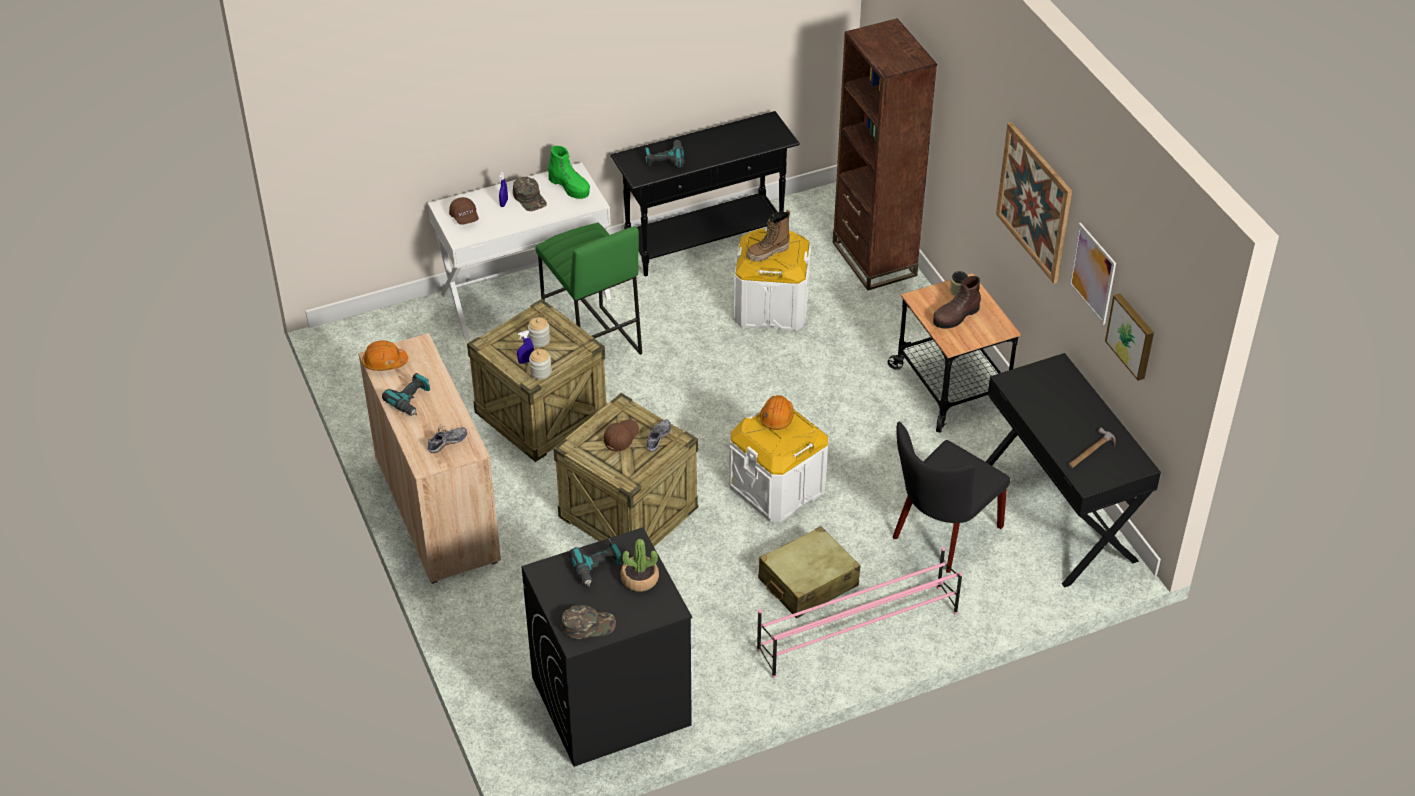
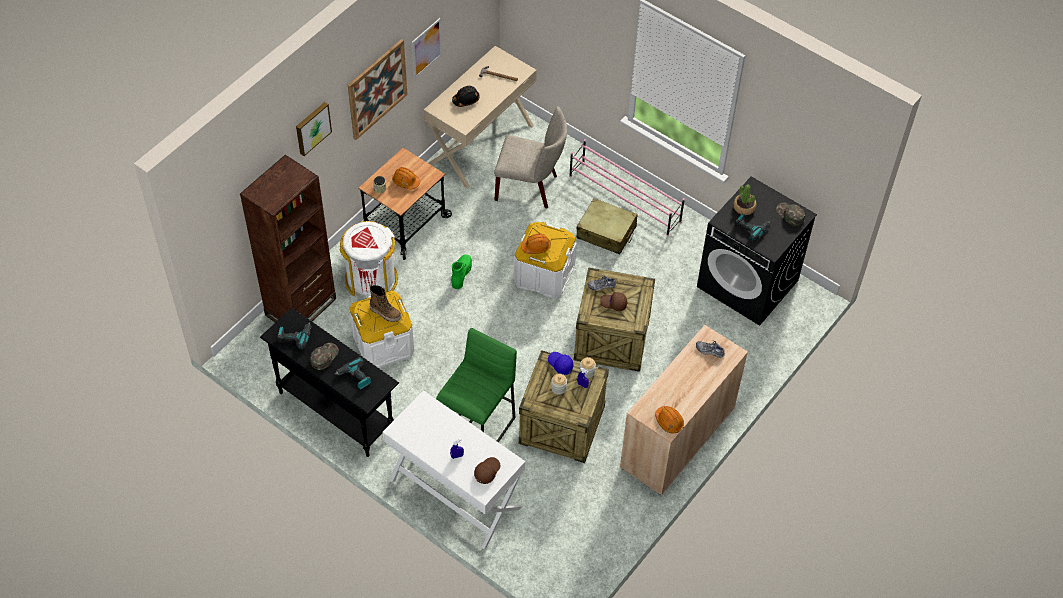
camera: 120 degrees left, 10 degrees up
power drill [382,373,430,416] -> power drill moved to [278,322,312,349]
green cap [513,177,547,211] -> green cap moved to [311,343,339,370]
green boot [548,146,590,199] -> green boot moved to [451,254,472,289]
black chair [893,422,1010,573] -> beige chair [494,106,567,209]
brown boot [933,276,981,329] -> orange hard hat [392,167,420,189]
black desk [986,353,1161,588] -> beige desk [424,46,537,188]
picture [1105,293,1154,381] -> picture moved to [296,102,332,156]
none -> white trash can [339,221,398,296]
none -> black hard hat [452,86,480,107]
none -> blue cap [548,352,574,375]

